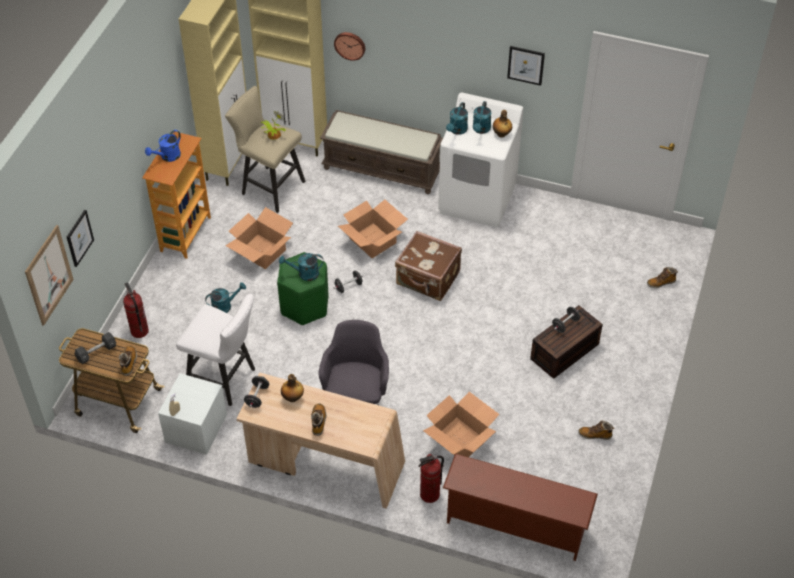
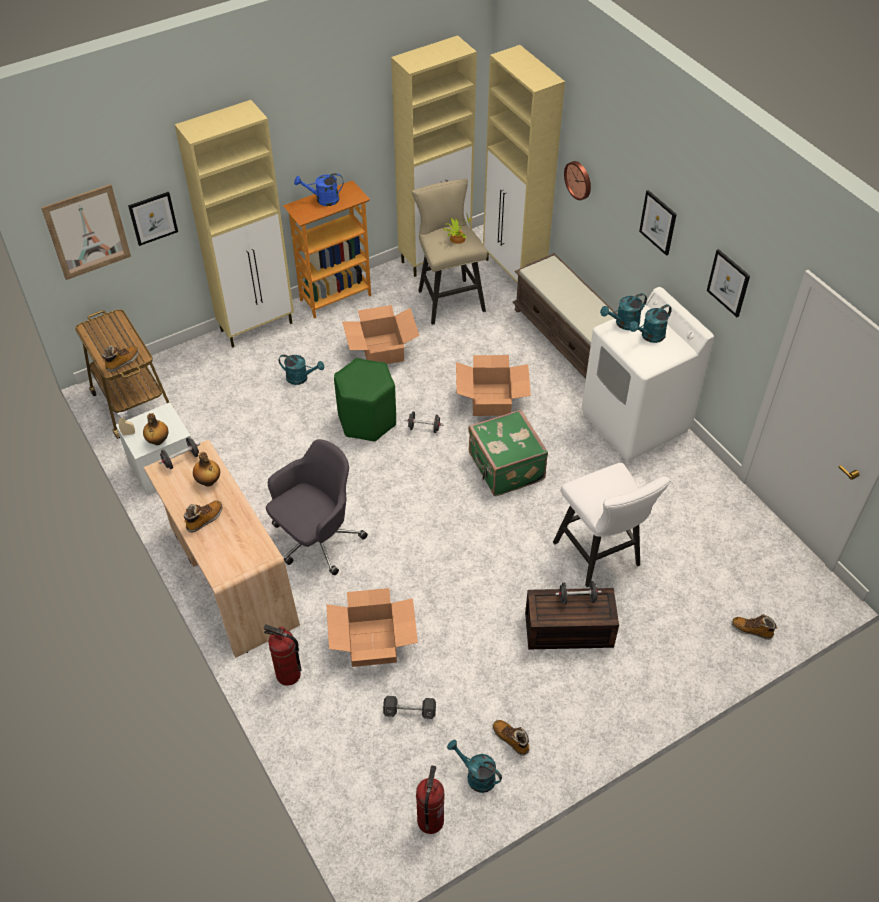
camera: 40 degrees right, 0 degrees up
black dumbbell [75,332,116,364] -> black dumbbell moved to [383,696,436,719]
fire extinguisher [123,282,149,338] -> fire extinguisher moved to [416,765,445,834]
white stool [176,294,255,406] -> white stool moved to [553,463,670,587]
turquoise watering can [279,253,323,281] -> turquoise watering can moved to [447,740,502,793]
brown suitcase [395,231,462,301] -> green suitcase [468,409,548,496]
brown shoe rack [443,454,598,561] -> none
bottle [493,110,512,137] -> bottle moved to [143,413,168,445]
none -> beige cabinet [175,100,294,348]
none -> picture [639,190,677,256]

